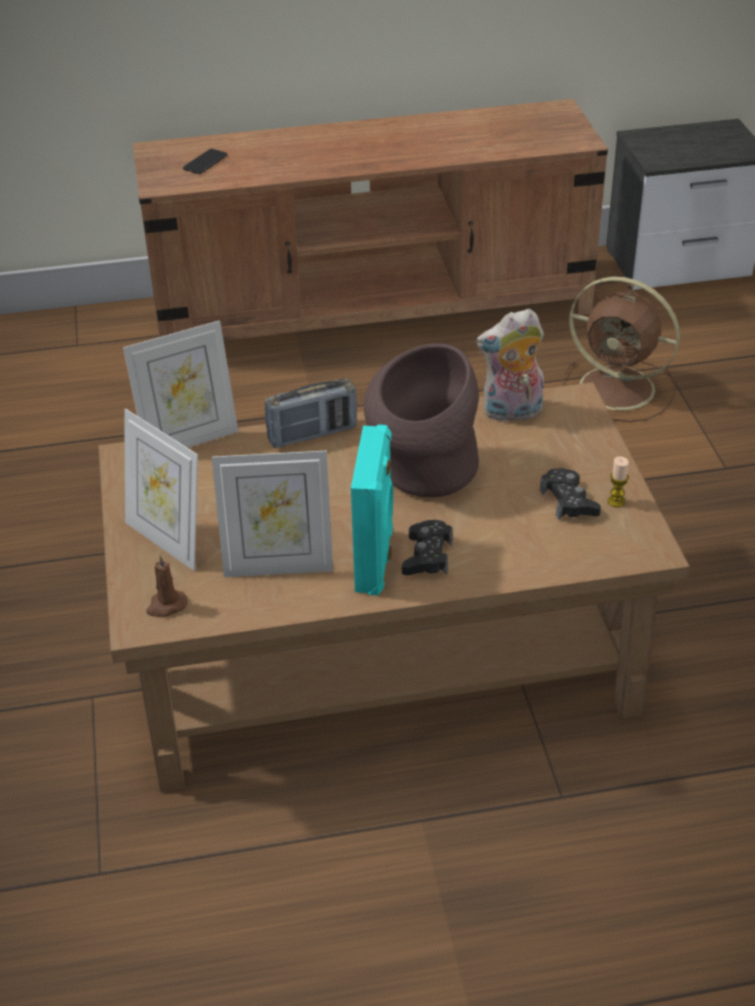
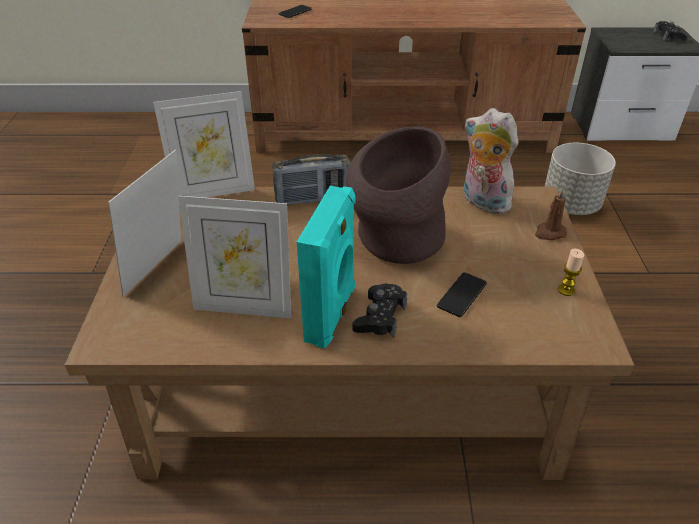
camera: 10 degrees right, 0 degrees up
picture frame [124,408,198,571] -> picture frame turned 60 degrees clockwise [108,150,181,297]
brown candle [146,555,188,617] -> brown candle moved to [535,188,567,240]
plush toy [476,309,544,422] -> plush toy turned 45 degrees clockwise [464,108,518,214]
black game controller [540,468,601,520] -> black game controller moved to [653,21,687,41]
brown fan [562,277,680,422] -> grey planter [544,143,616,215]
none -> phone [437,272,487,317]

